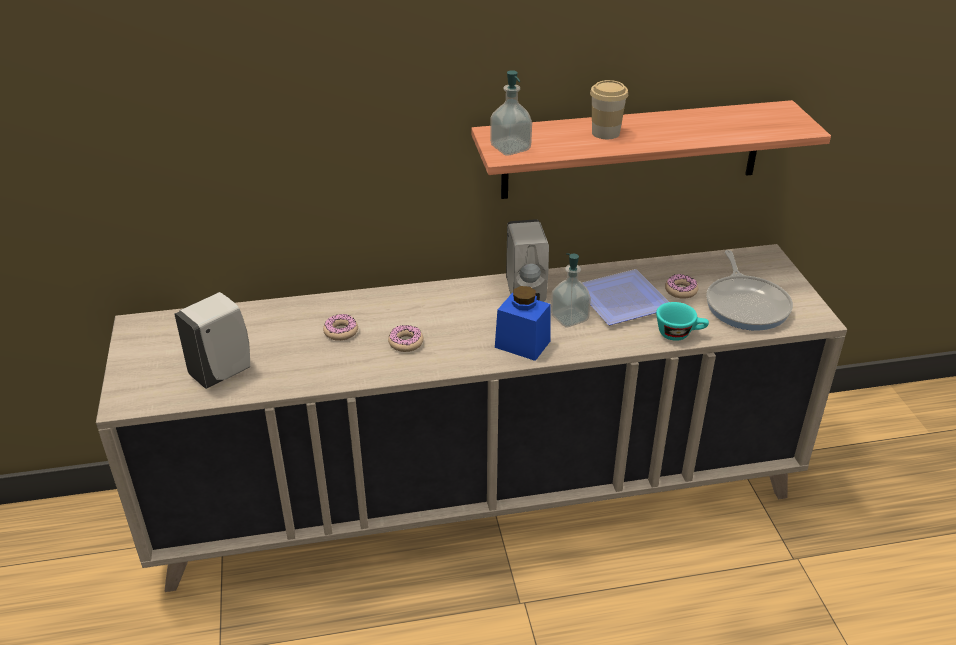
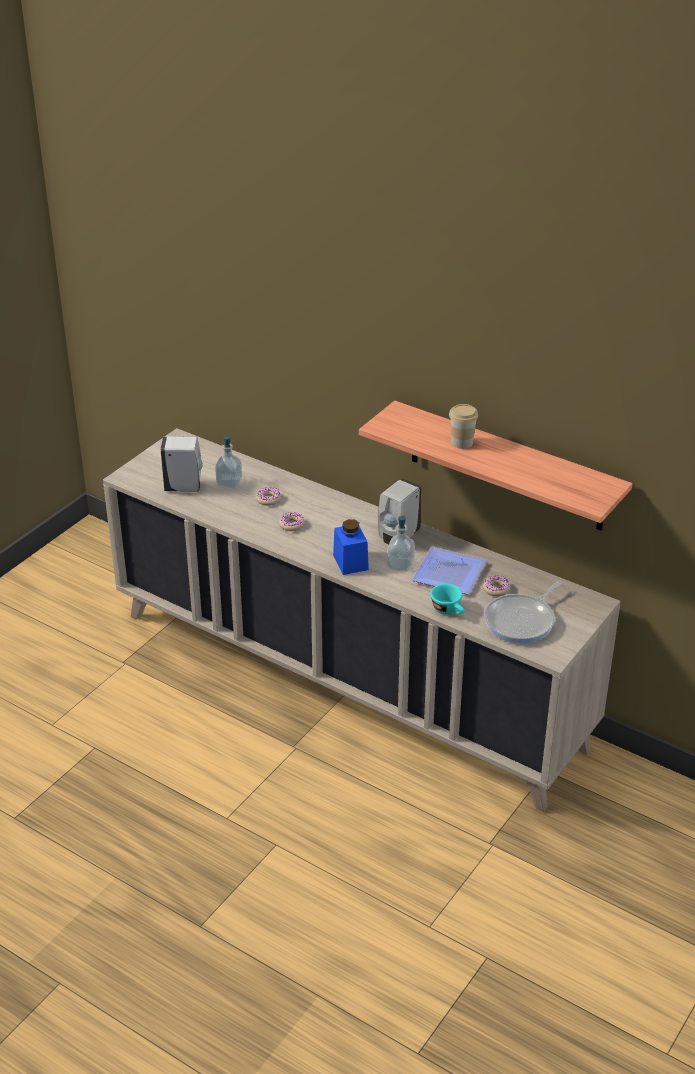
camera: 45 degrees right, 0 degrees up
soap dispenser [490,70,532,156] -> soap dispenser moved to [215,436,242,488]

